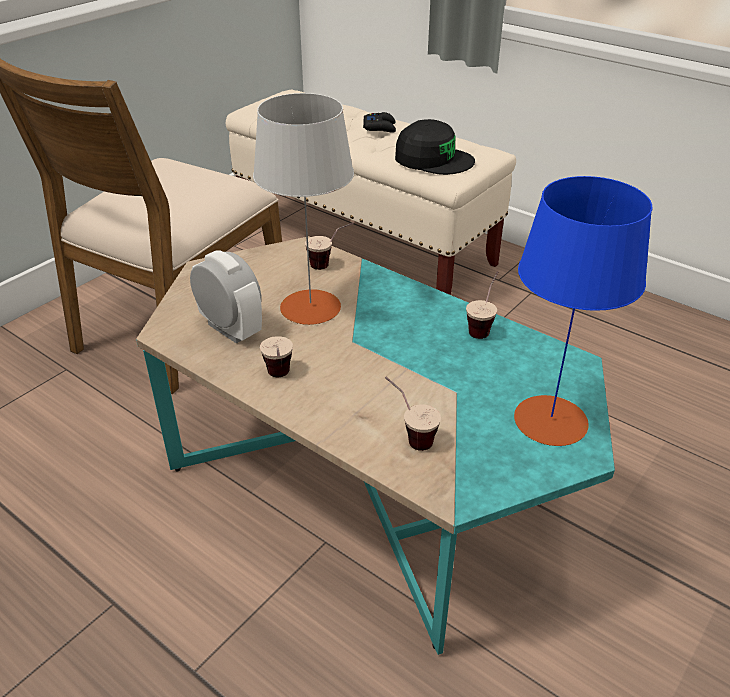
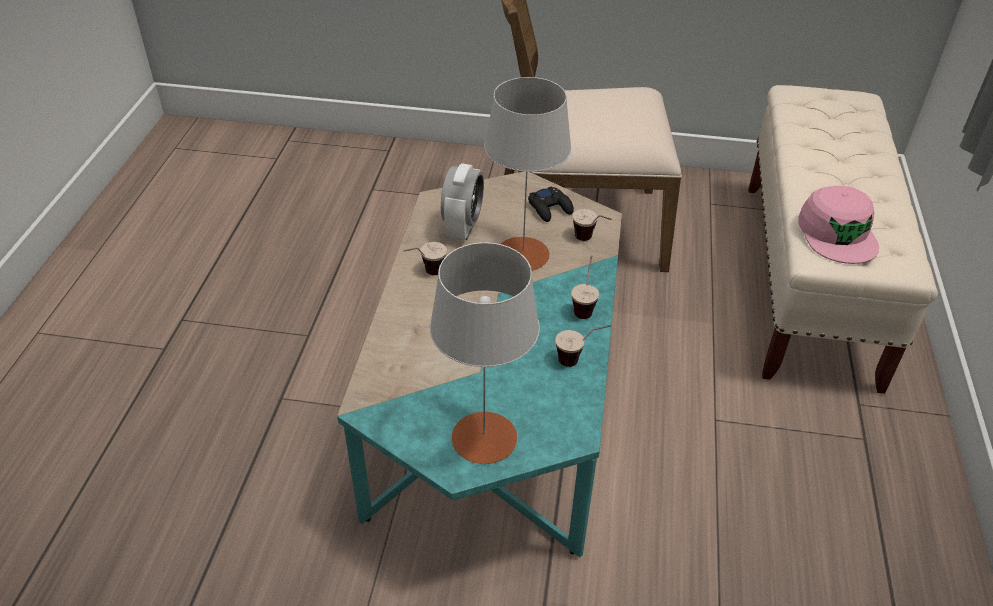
camera: 60 degrees right, 5 degrees up
black game controller [363,112,396,133] -> black game controller moved to [528,186,574,222]
cup [385,377,441,451] -> cup moved to [571,255,599,319]
black cap [395,119,475,175] -> pink cap [798,186,879,264]
blue table lamp [514,176,652,446] -> grey table lamp [430,242,540,464]

